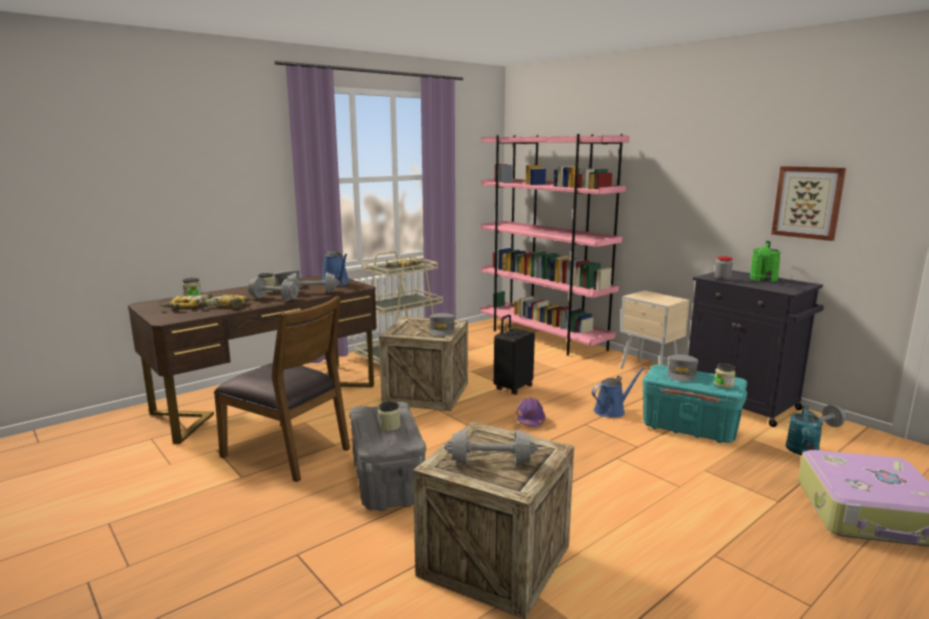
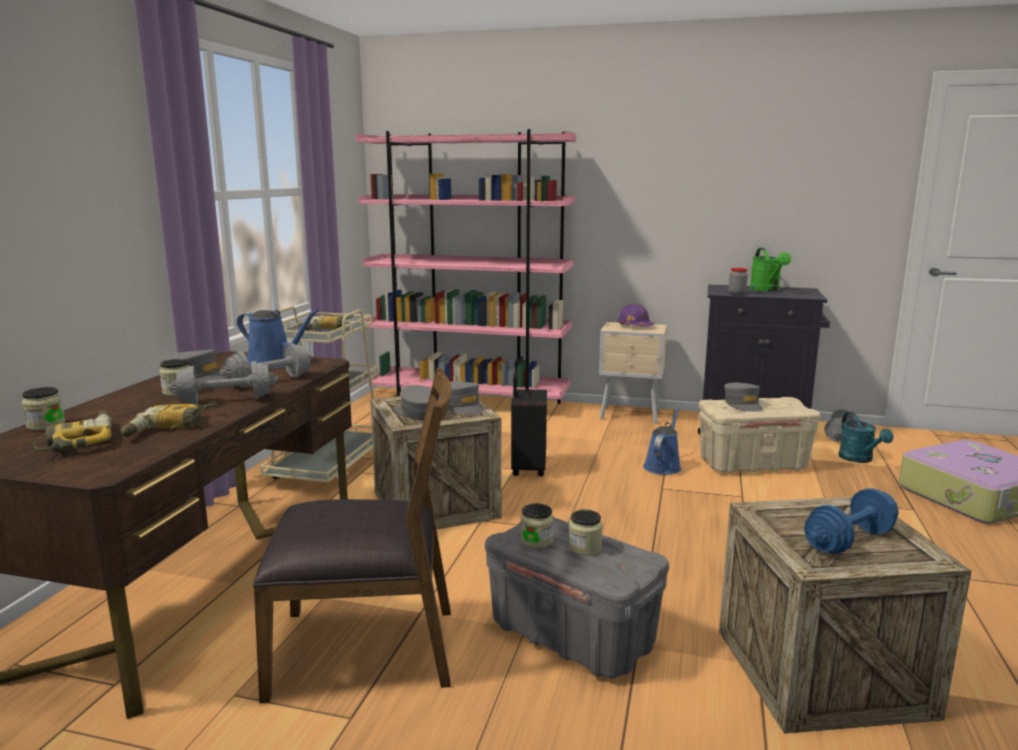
camera: 35 degrees left, 0 degrees up
grey dumbbell [444,429,538,466] -> blue dumbbell [804,488,899,554]
purple hard hat [515,397,546,426] -> purple hard hat moved to [617,304,654,326]
turquoise storage box [643,365,747,443] -> beige storage box [699,397,820,474]
jar [714,364,736,388] -> jar moved to [521,504,553,548]
picture [771,166,846,241] -> none
none -> grey cap [396,385,440,420]

